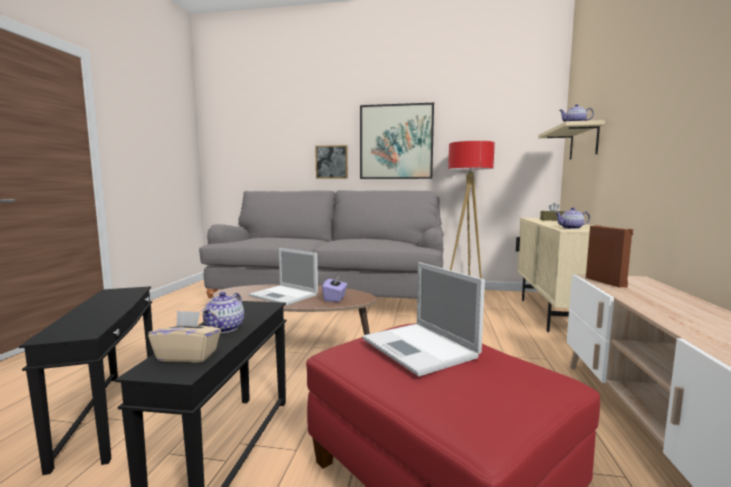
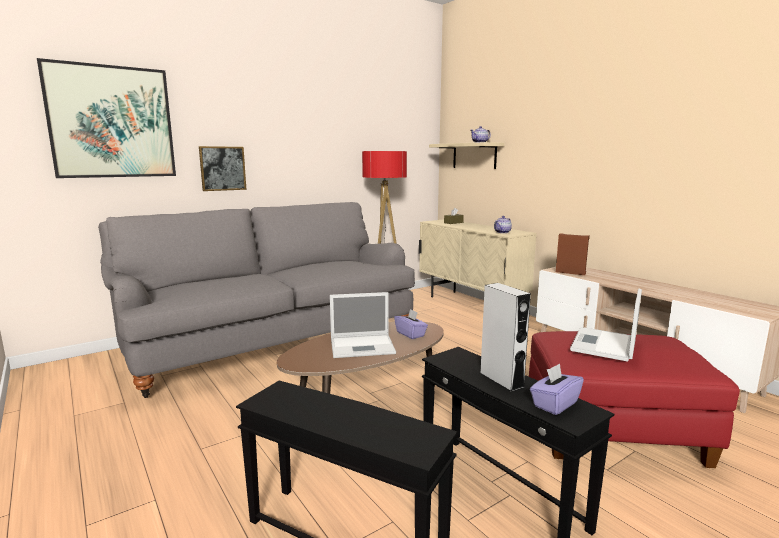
camera: 45 degrees left, 5 degrees up
beige tissue box [148,311,221,362] -> purple tissue box [530,364,584,415]
teapot [202,292,244,333] -> grey speaker [480,283,531,392]
picture [360,103,434,179] -> picture moved to [37,58,176,178]
laptop [363,262,485,376] -> laptop turned 105 degrees clockwise [570,289,642,362]

